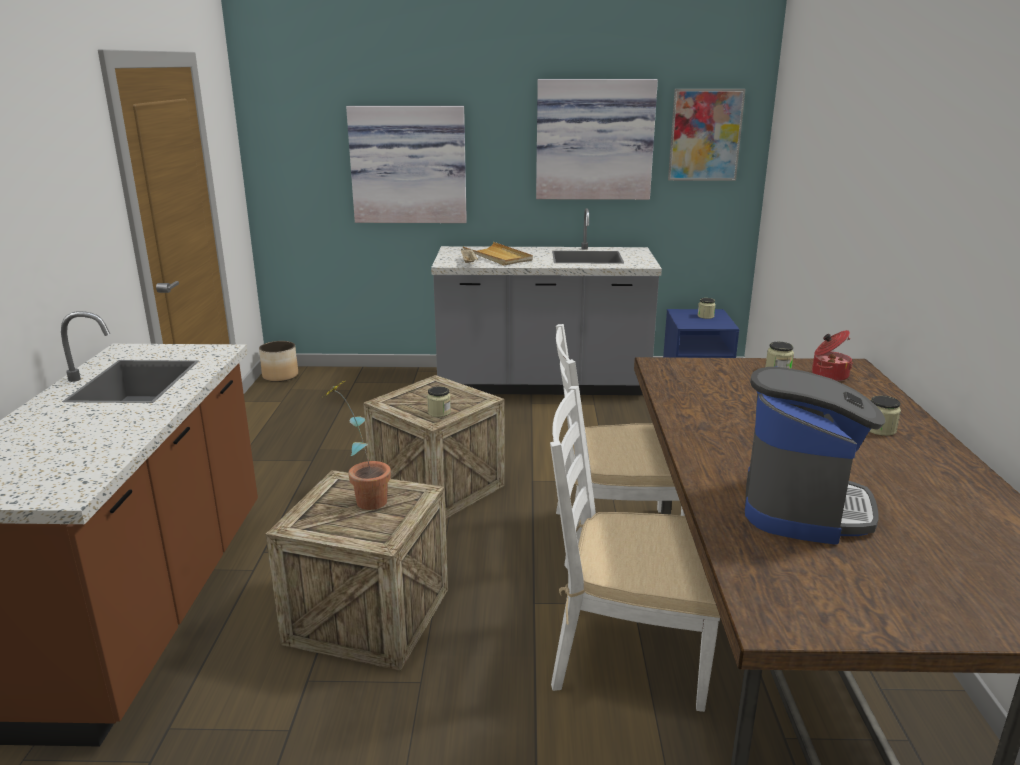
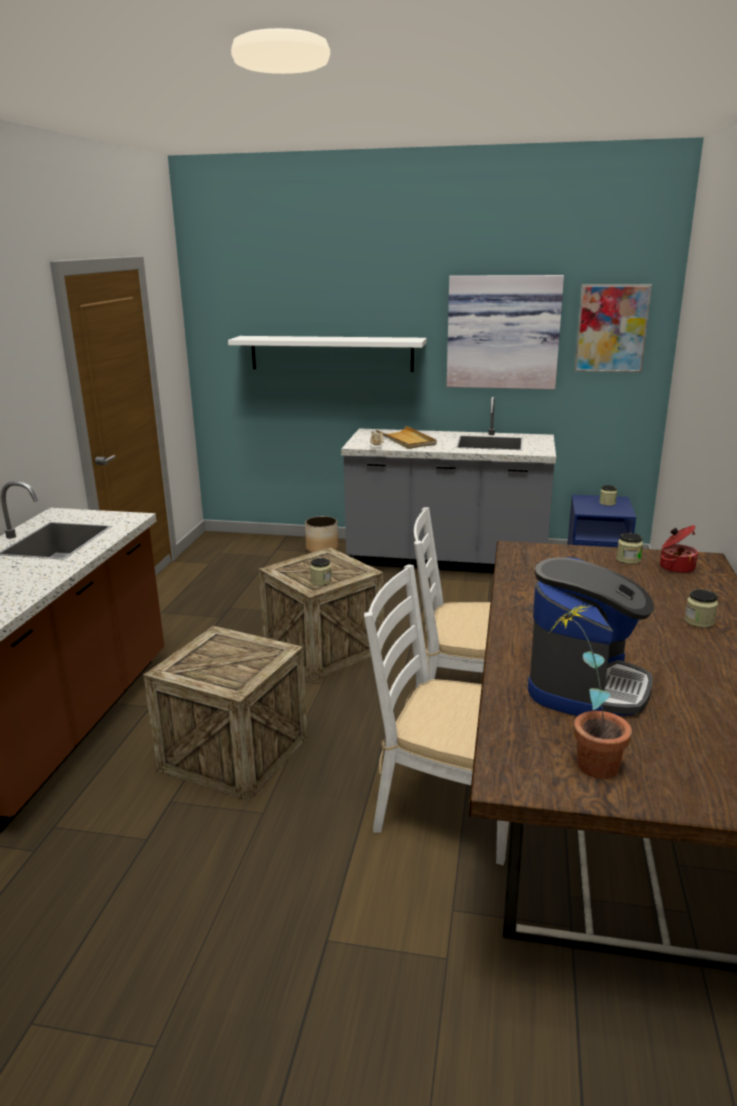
camera: 10 degrees right, 0 degrees up
planter [259,341,298,382] -> planter moved to [305,516,338,553]
potted plant [323,381,391,510] -> potted plant moved to [550,605,632,779]
picture [346,106,467,223] -> white shelf [228,336,427,372]

